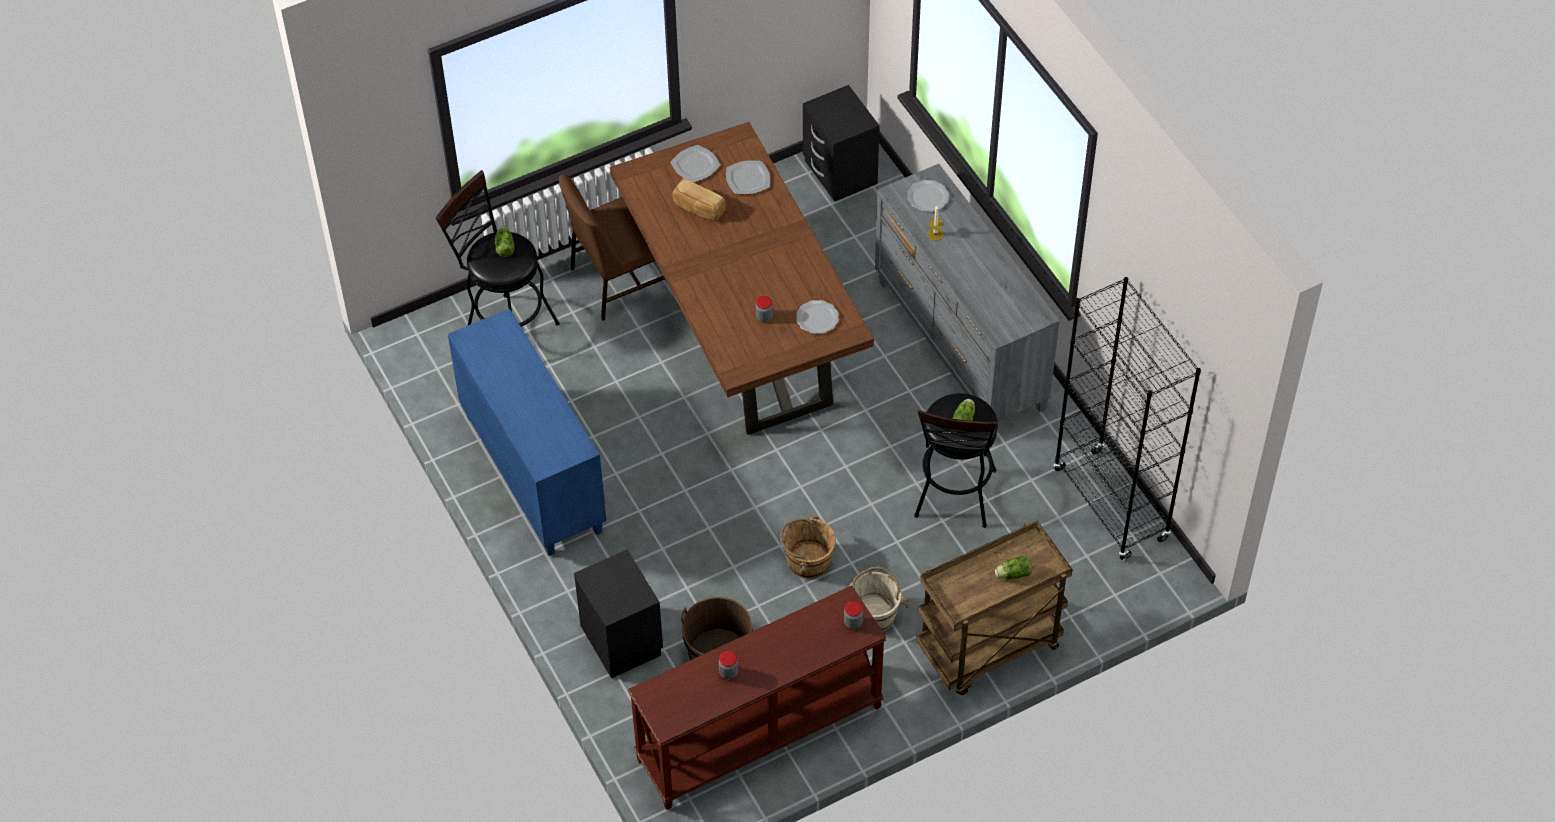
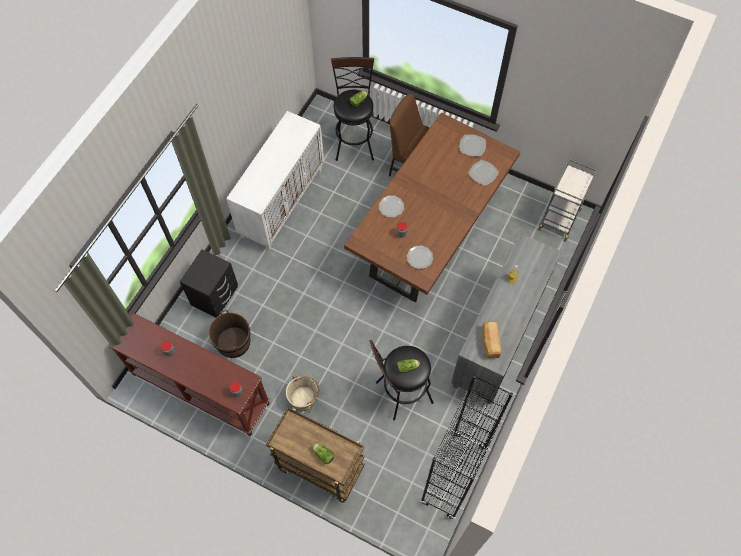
camera: 55 degrees right, 10 degrees up
blue cabinet [448,308,607,556] -> white cabinet [226,111,324,251]
bread [672,179,726,222] -> bread moved to [482,321,501,358]
brown bucket [780,515,836,578] -> none
black nightstand [803,85,880,202] -> grey cart [538,159,597,242]
plate [907,180,949,212] -> plate moved to [379,196,404,217]

